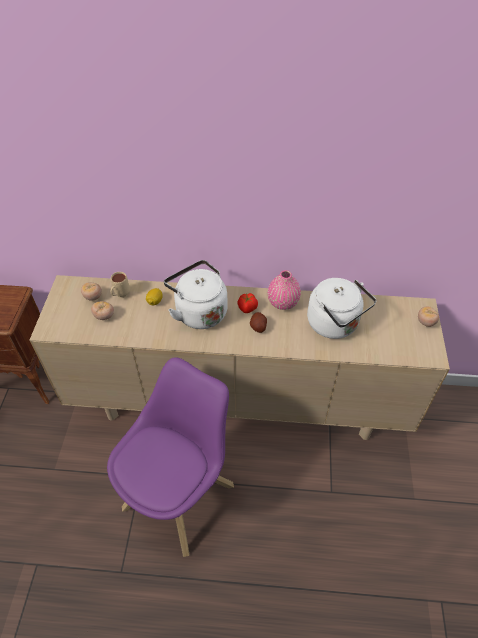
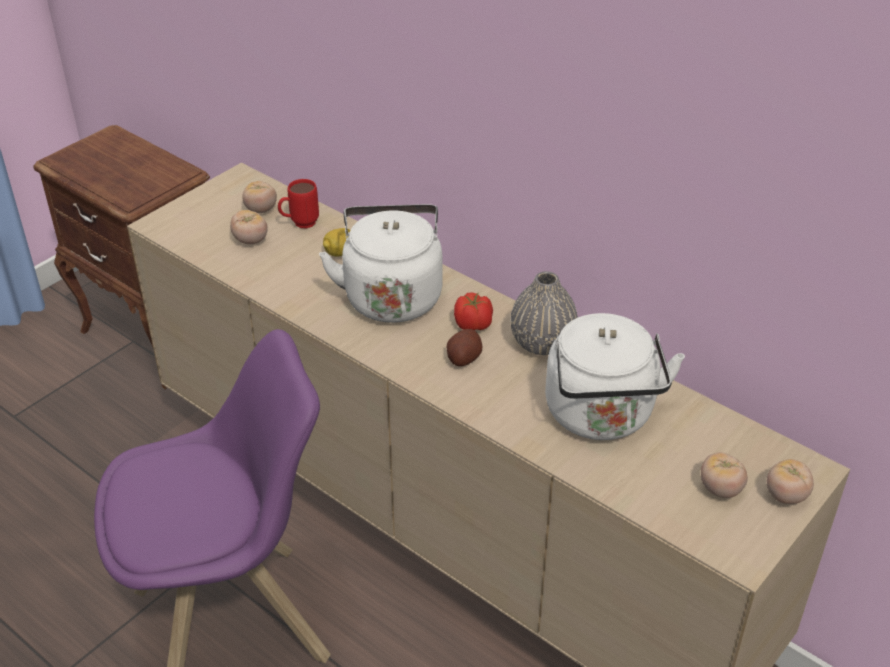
camera: 35 degrees right, 10 degrees down
beige mug [111,272,130,298] -> red mug [278,179,319,228]
pink vase [268,270,301,310] -> grey vase [510,271,578,355]
none -> tomato [701,452,748,498]

